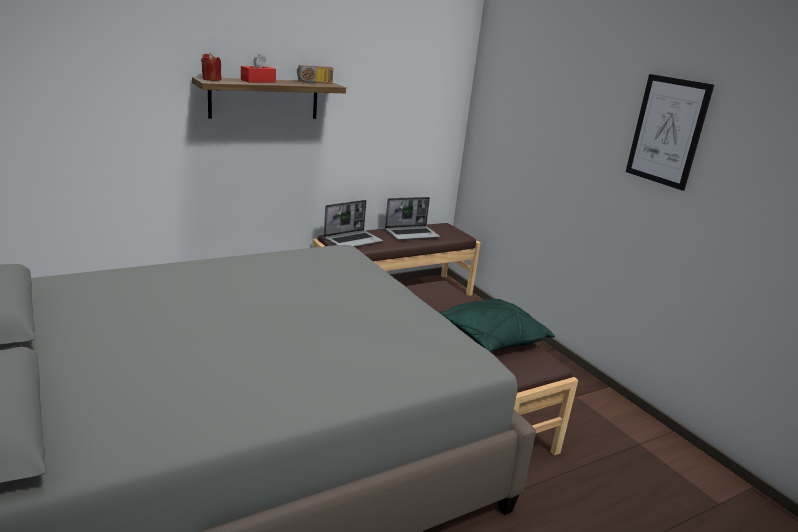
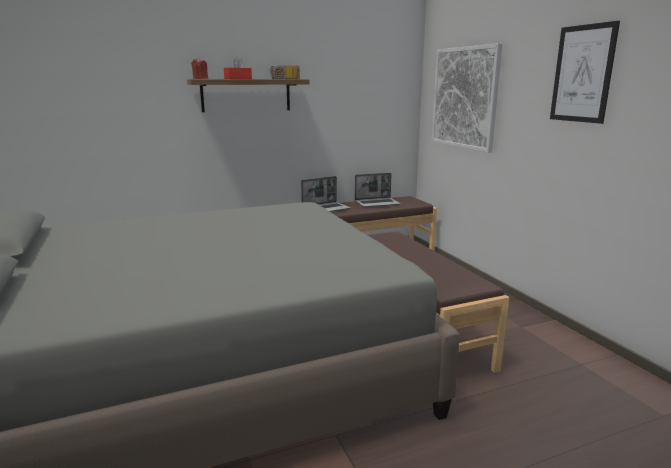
camera: 10 degrees right, 5 degrees down
green pillow [439,299,555,352] -> none
none -> picture [431,43,502,153]

